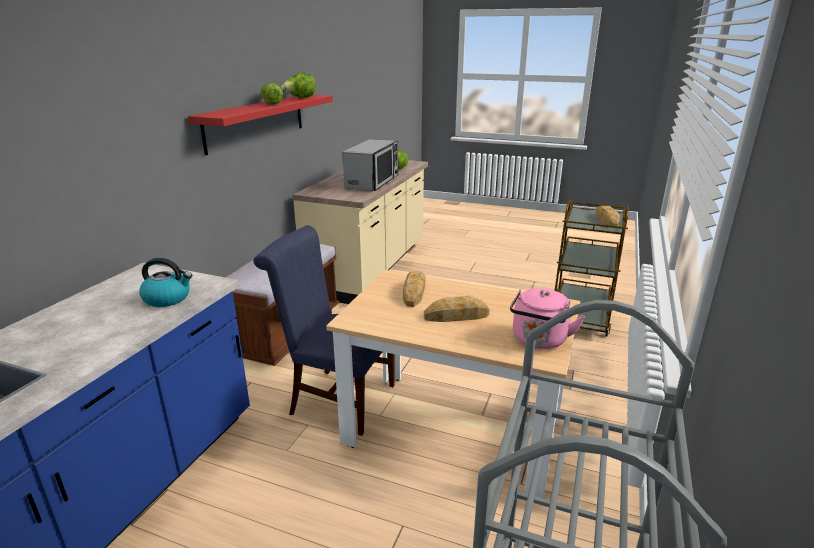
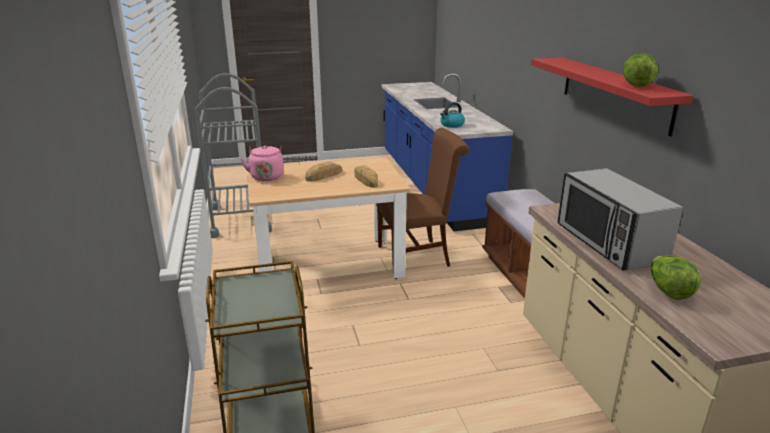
camera: 145 degrees right, 0 degrees up
blue chair [253,225,395,436] -> brown chair [376,128,470,266]
lettuce [260,83,283,105] -> none
bread [595,206,620,228] -> none

